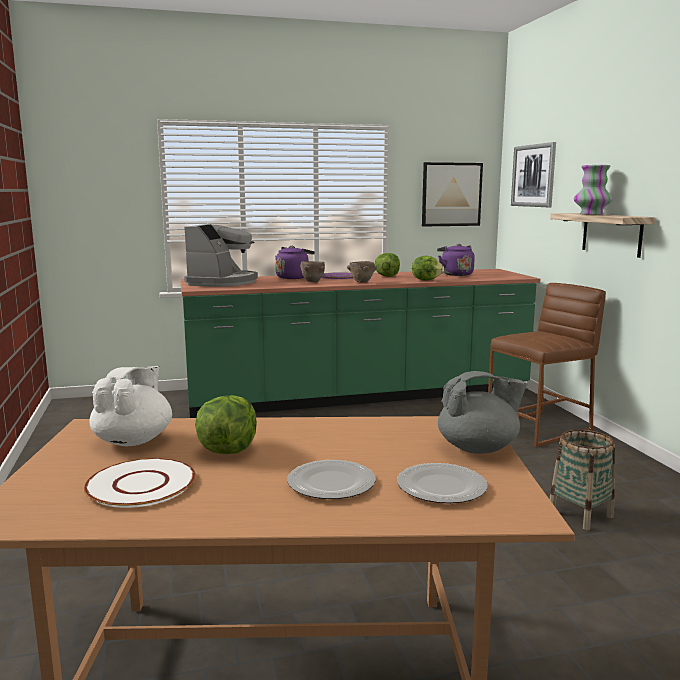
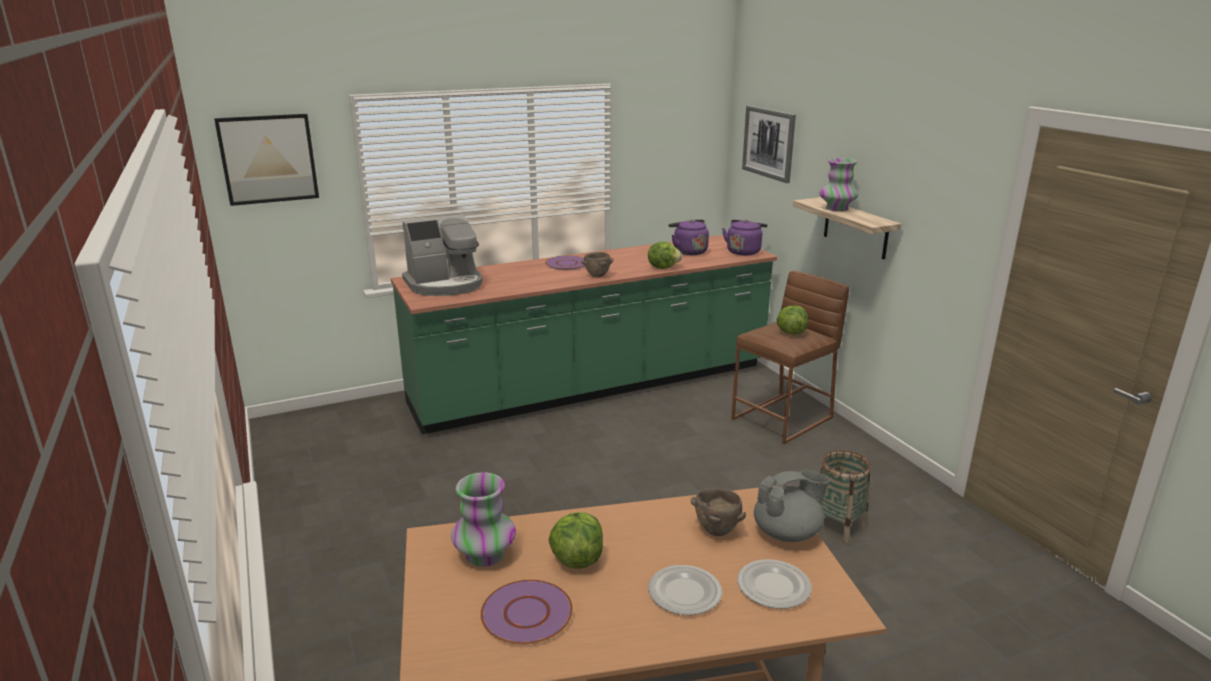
camera: 10 degrees left, 10 degrees up
white plate [84,458,196,508] -> purple plate [480,580,573,645]
white teapot [89,366,172,446] -> vase [451,472,516,567]
coffee machine [184,224,258,287] -> coffee machine turned 60 degrees clockwise [402,214,483,296]
purple kettle [275,246,315,279] -> purple kettle moved to [722,220,767,255]
brown bowl [300,261,325,282] -> brown bowl moved to [691,488,746,536]
lettuce [374,253,400,277] -> lettuce moved to [777,305,808,335]
picture [422,162,483,227] -> picture moved to [214,114,319,206]

